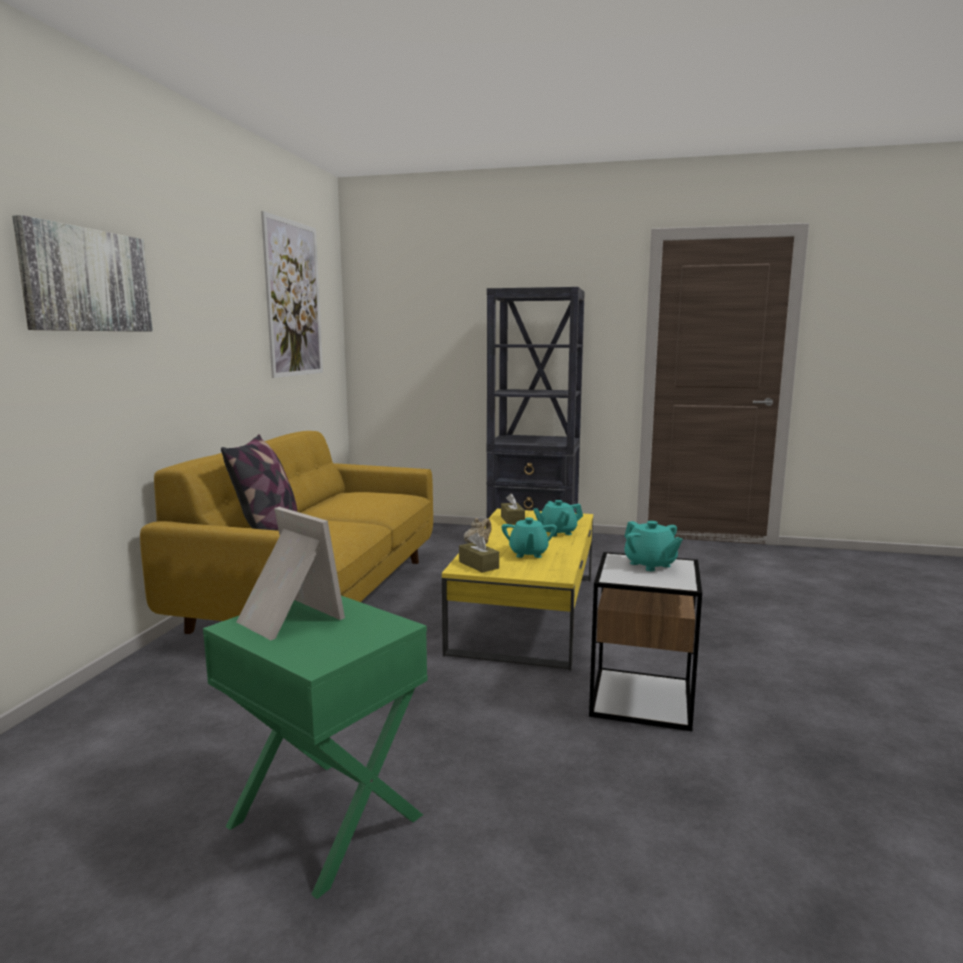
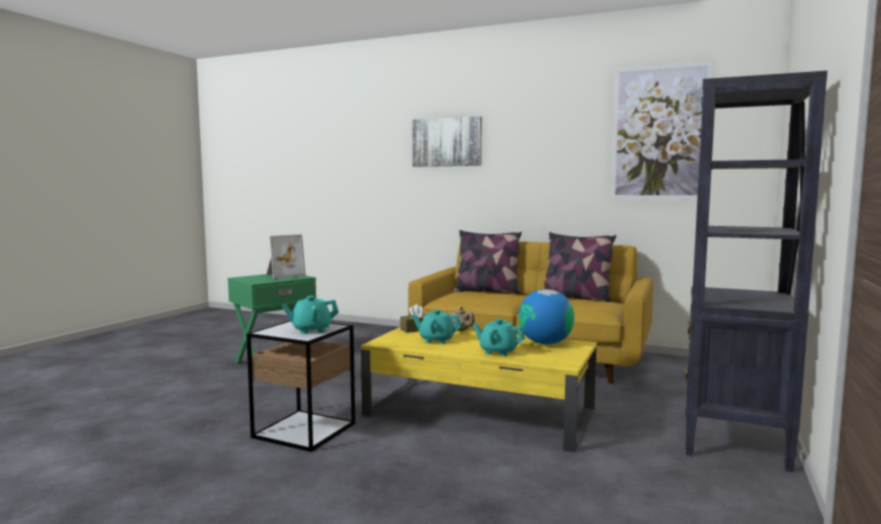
camera: 100 degrees right, 5 degrees down
brown tissue box [501,493,525,525] -> globe [519,289,574,344]
turquoise teapot [533,500,583,537] -> turquoise teapot turned 60 degrees counterclockwise [473,319,525,356]
none -> pillow [544,232,616,302]

